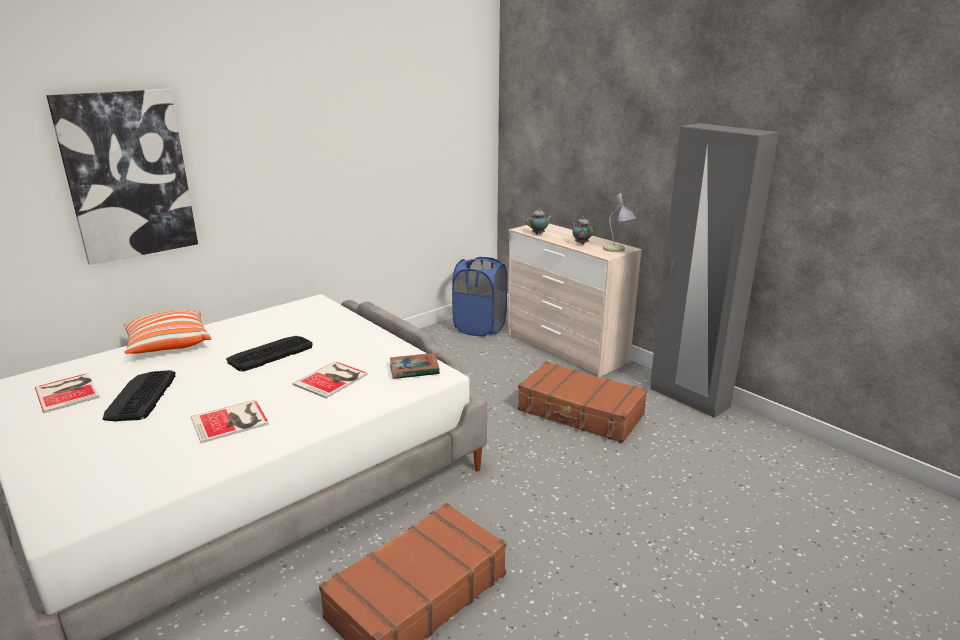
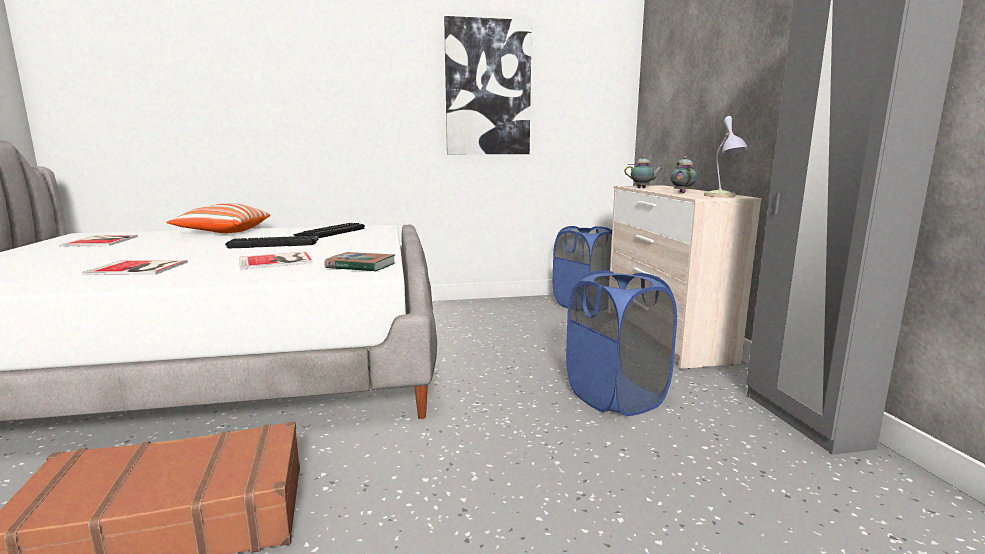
camera: 30 degrees right, 10 degrees down
picture [46,89,198,265] -> picture moved to [444,16,532,154]
keyboard [103,370,176,421] -> keyboard moved to [293,223,365,238]
brown suitcase [518,361,648,443] -> blue laundry basket [566,270,677,416]

